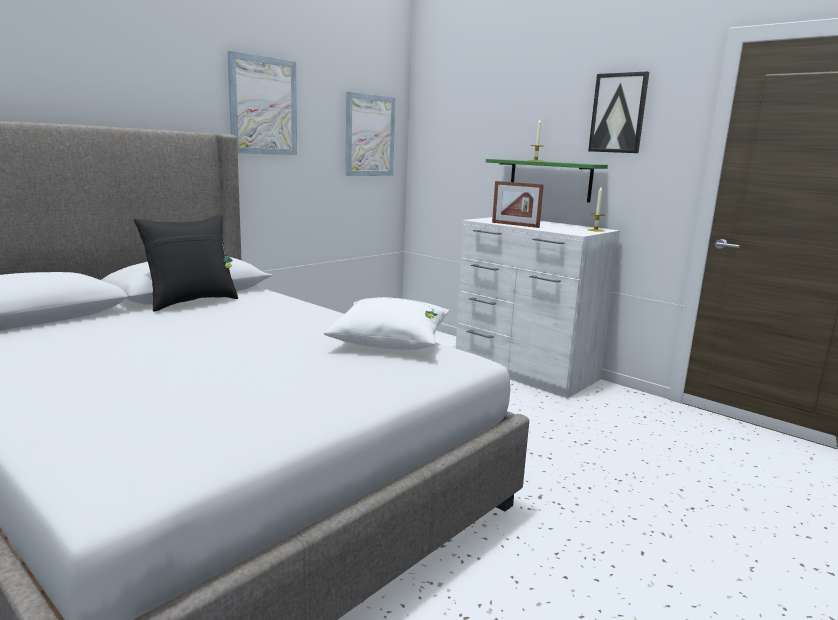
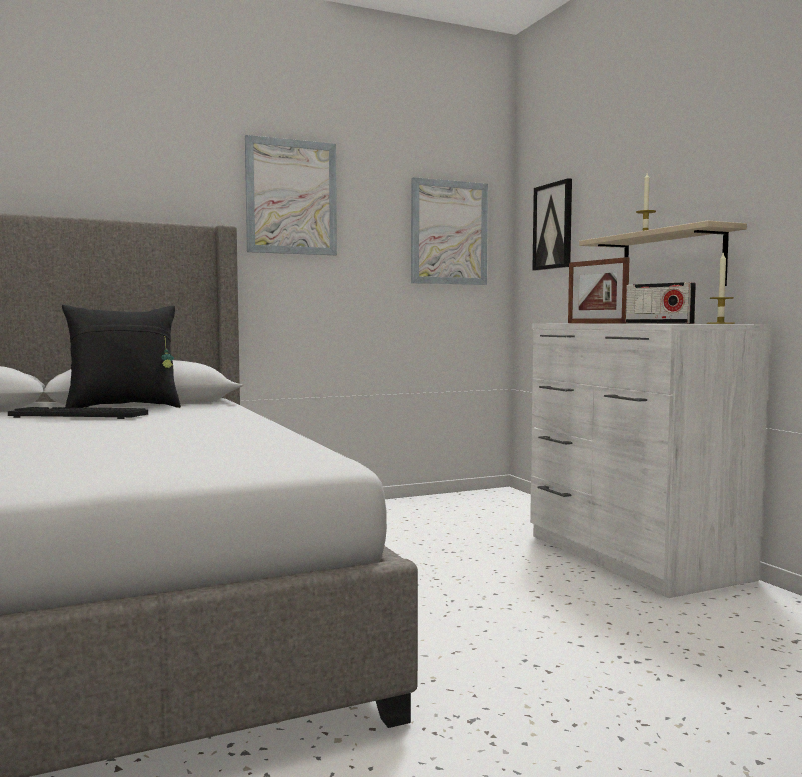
camera: 25 degrees right, 10 degrees down
white pillow [324,297,449,350] -> none
green shelf [486,159,608,202] -> beige shelf [579,221,747,286]
picture [588,71,649,153] -> picture moved to [532,178,572,271]
none -> keyboard [8,407,148,419]
none -> radio [626,282,696,324]

